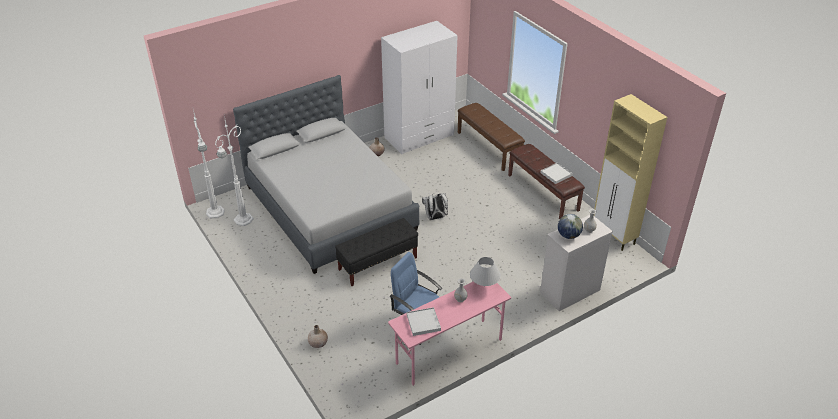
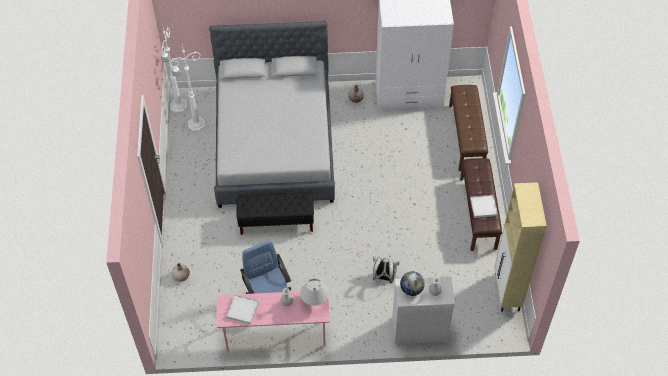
camera: 30 degrees right, 15 degrees up
white backpack [422,193,448,220] -> white backpack moved to [373,256,399,283]

